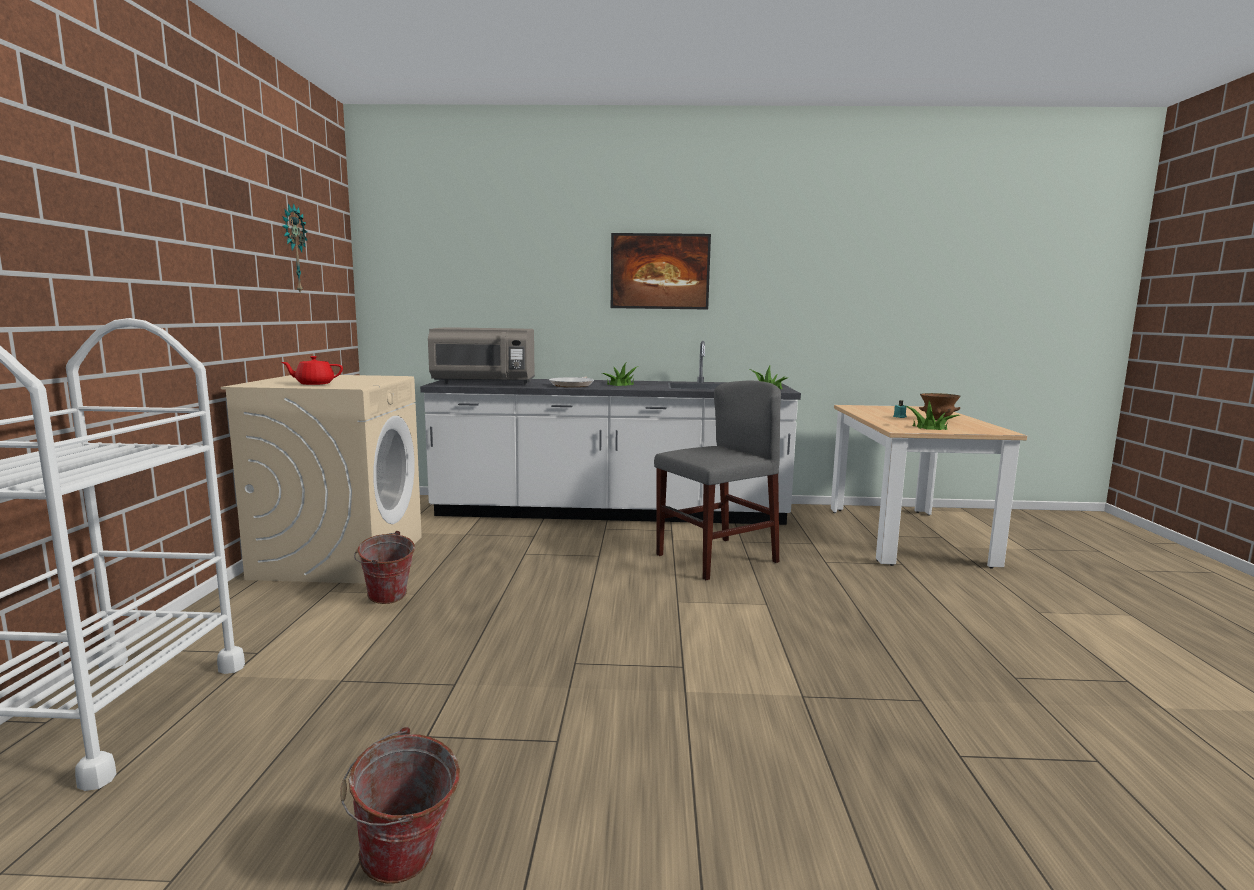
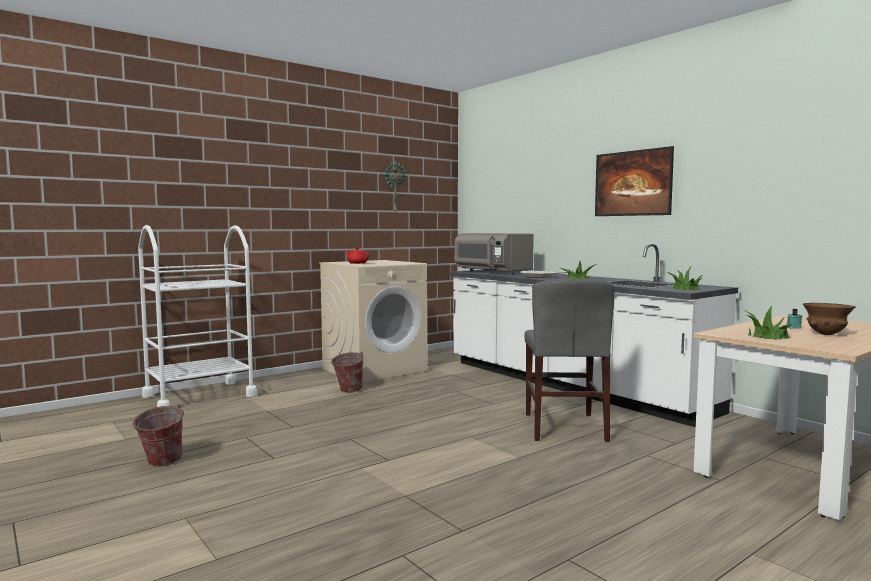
camera: 50 degrees right, 5 degrees down
grey chair [654,381,781,580] -> grey chair turned 75 degrees clockwise [525,279,614,442]

